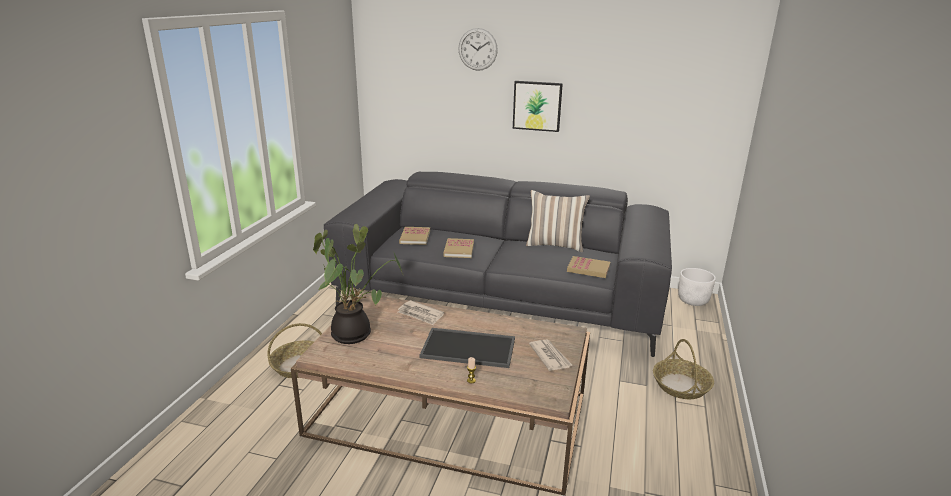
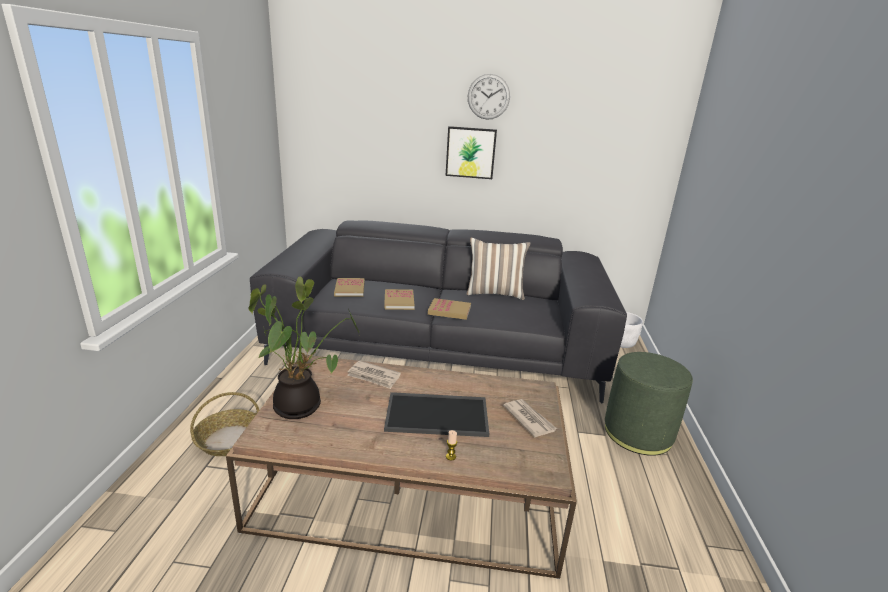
camera: 10 degrees left, 0 degrees up
wall clock [458,28,498,71] -> wall clock moved to [468,74,510,120]
book [567,256,610,278] -> book moved to [428,298,471,320]
basket [653,339,714,399] -> green ottoman [605,352,693,456]

